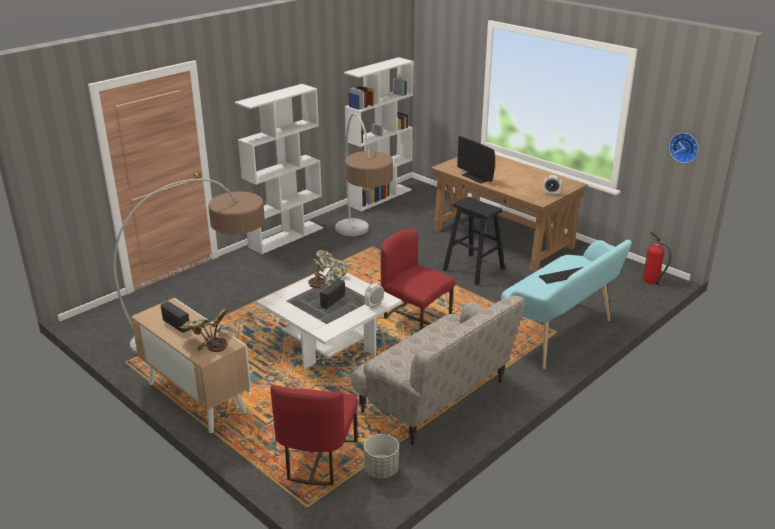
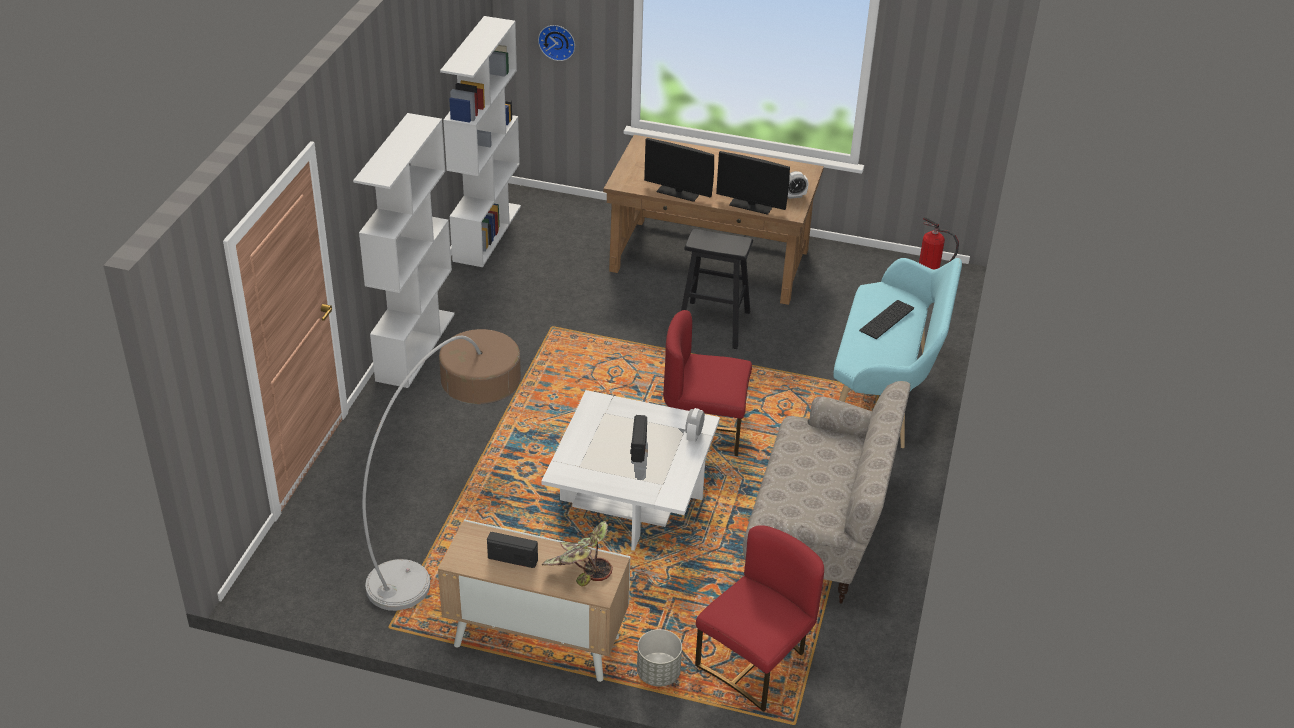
camera: 30 degrees left, 10 degrees up
red chair [270,385,358,485] -> red chair turned 120 degrees counterclockwise [695,525,824,712]
potted plant [308,250,347,288] -> none
floor lamp [335,113,393,236] -> none
grey planter [364,434,399,479] -> grey planter moved to [637,629,682,687]
wall clock [669,133,699,163] -> wall clock moved to [538,25,575,61]
none -> monitor [716,151,790,215]

